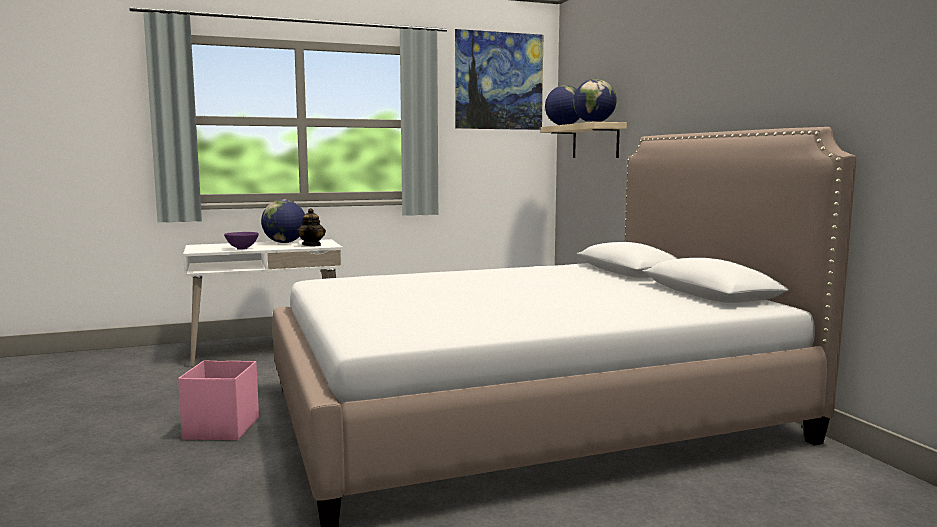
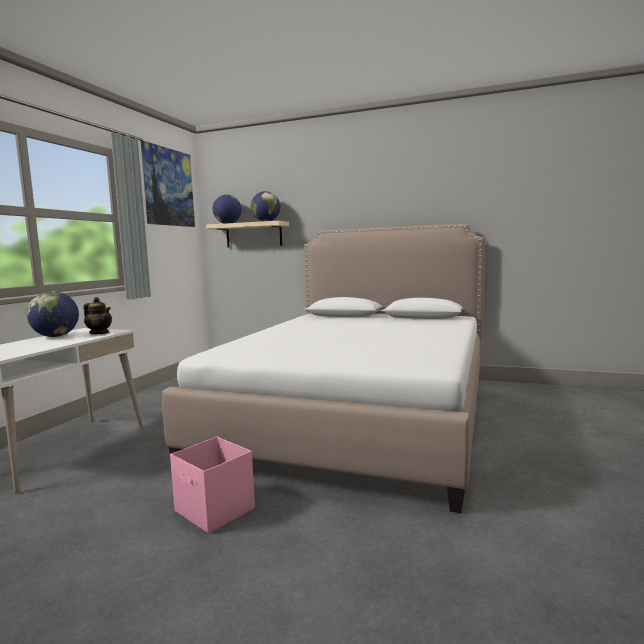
camera: 50 degrees left, 0 degrees up
purple bowl [224,232,259,250] -> none

